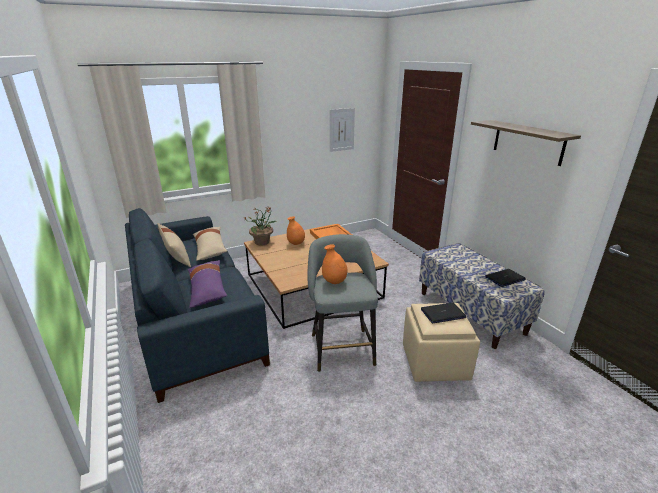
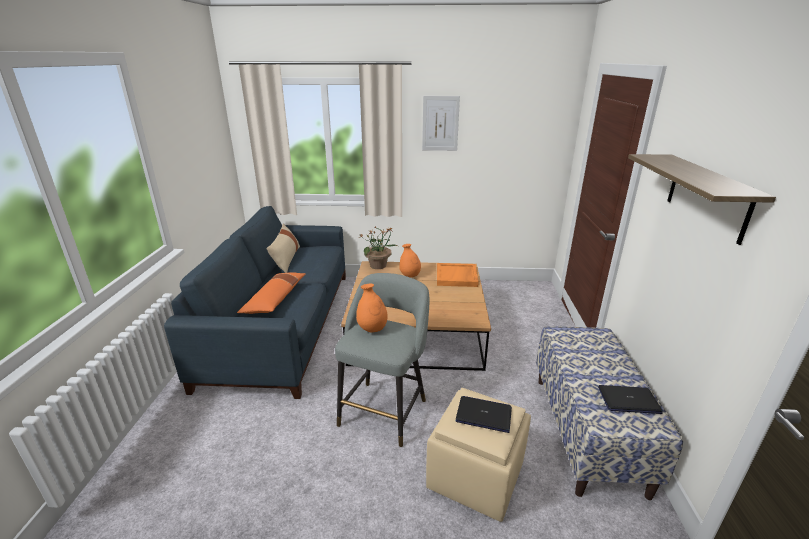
camera: 30 degrees right, 0 degrees up
purple pillow [188,260,227,308] -> orange pillow [237,272,306,314]
beige pillow [193,227,227,261] -> none
picture [330,108,355,152] -> picture moved to [422,96,460,151]

